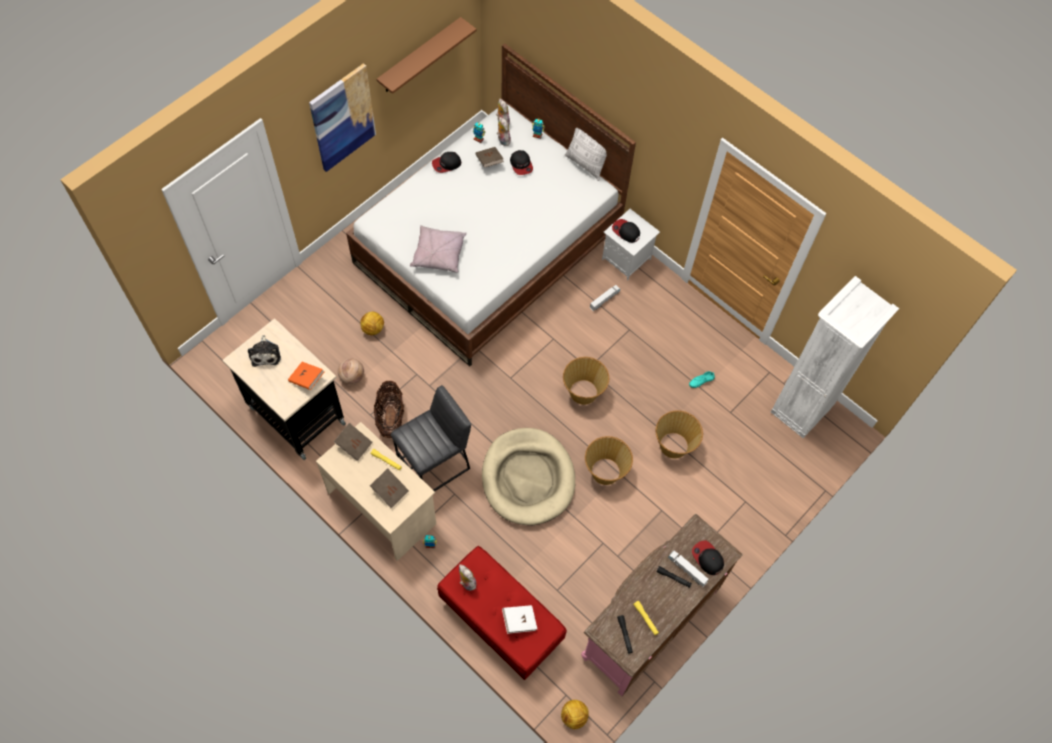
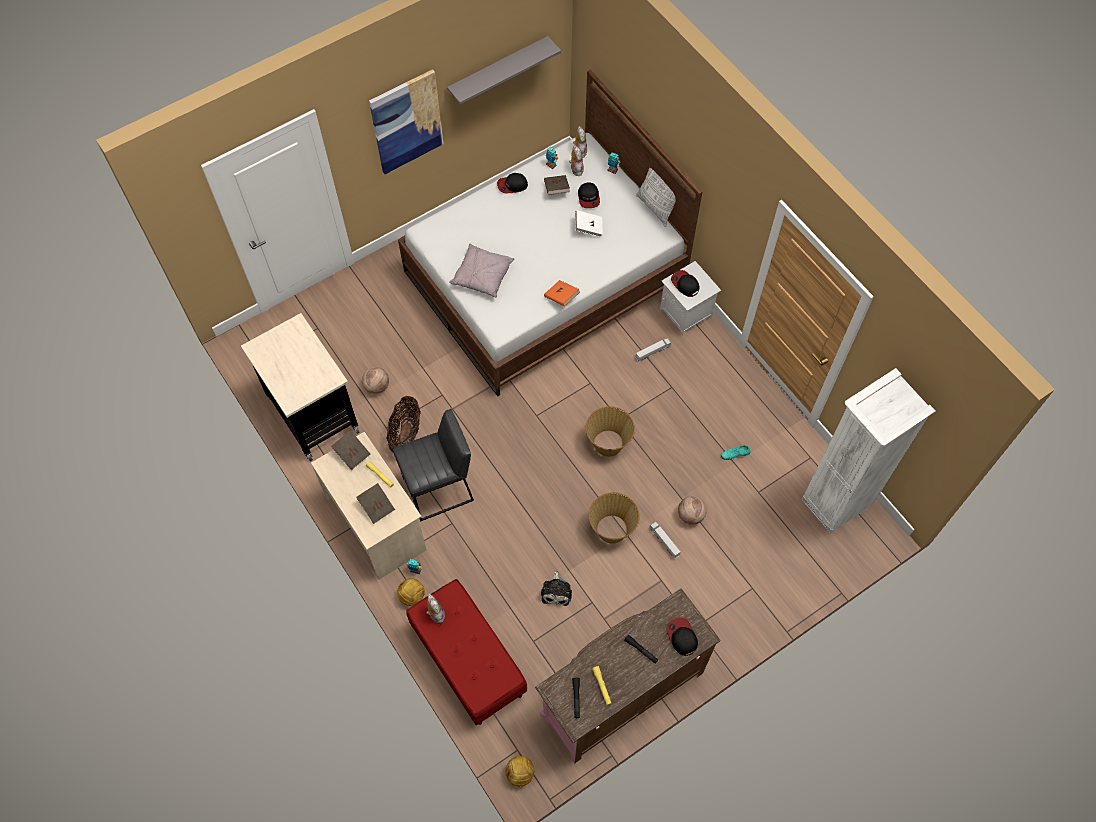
camera: 15 degrees right, 0 degrees up
plush toy [248,335,281,367] -> plush toy moved to [541,570,572,606]
orange book [288,362,324,390] -> orange book moved to [544,280,580,306]
football [360,311,384,335] -> football moved to [397,579,425,606]
brown shelf [377,17,477,94] -> grey shelf [447,36,561,104]
beige dog bed [482,428,575,525] -> none
white book [502,605,537,634] -> white book moved to [575,210,603,237]
basket [656,410,703,459] -> basketball [678,496,707,525]
toy truck [668,551,709,587] -> toy truck moved to [649,522,680,559]

